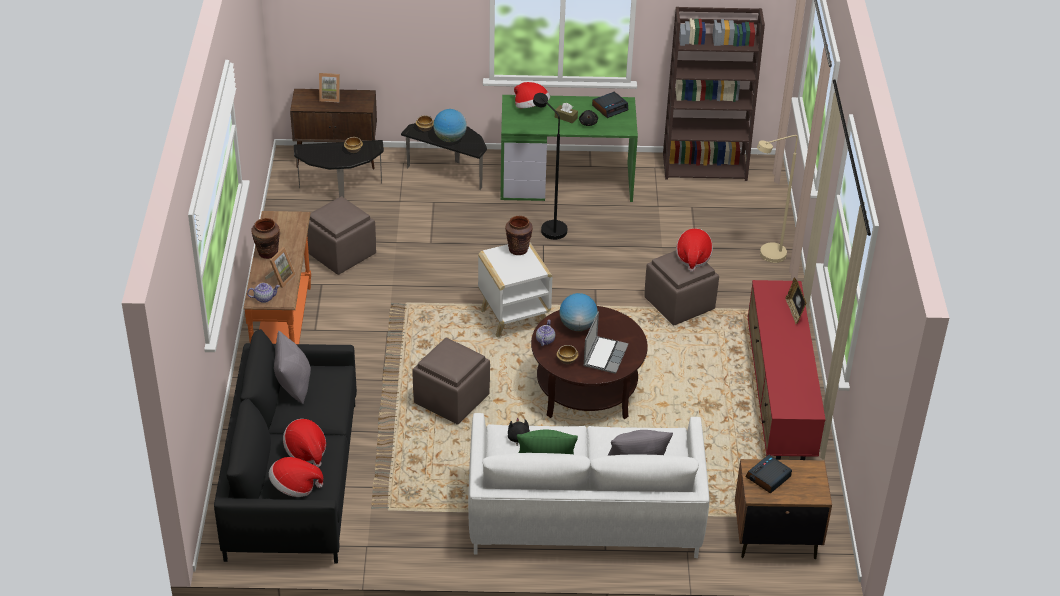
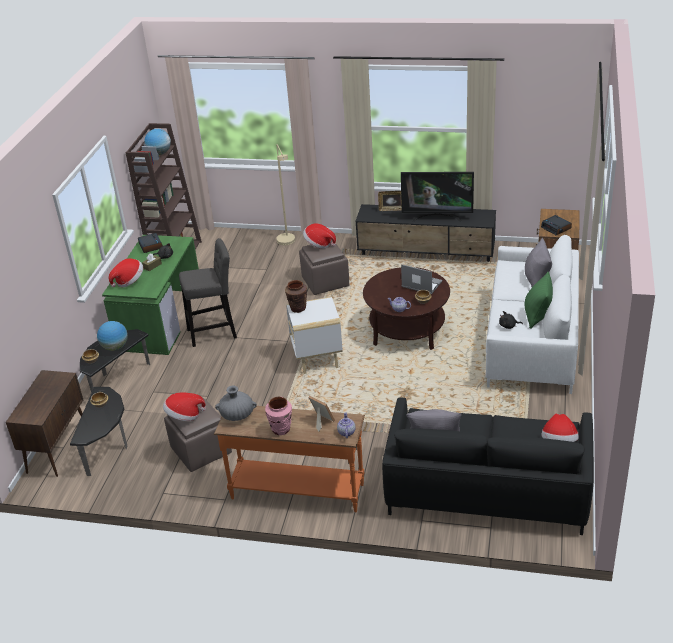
camera: 75 degrees left, 5 degrees down
brown vase [251,218,280,259] -> pink vase [265,397,292,435]
hat [283,419,326,467] -> hat moved to [163,392,206,421]
picture frame [319,73,340,102] -> none
brown ottoman [413,337,490,425] -> none
black floor lamp [533,93,567,240] -> grey stool [179,238,237,347]
globe [559,293,598,331] -> globe moved to [144,129,171,155]
red tv stand [747,280,826,460] -> black tv stand [355,204,496,262]
none -> grey vase [215,386,257,421]
none -> television [401,172,474,222]

